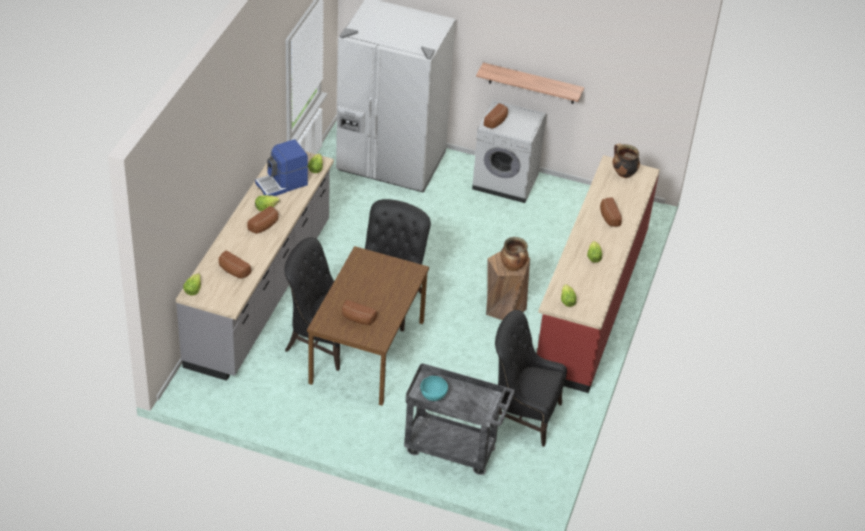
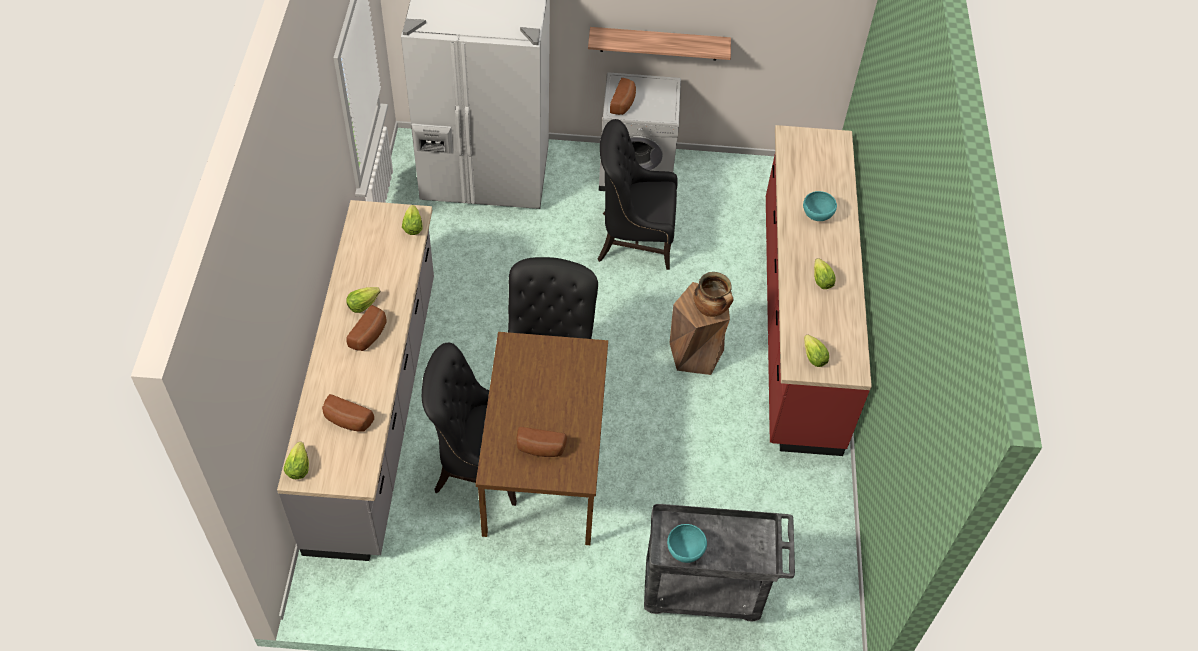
camera: 15 degrees left, 10 degrees up
coffee machine [255,139,308,196] -> none
black chair [495,310,567,447] -> black chair moved to [598,119,678,270]
bread [600,197,622,227] -> turquoise bowl [803,191,837,221]
cooking pot [613,143,640,178] -> none

